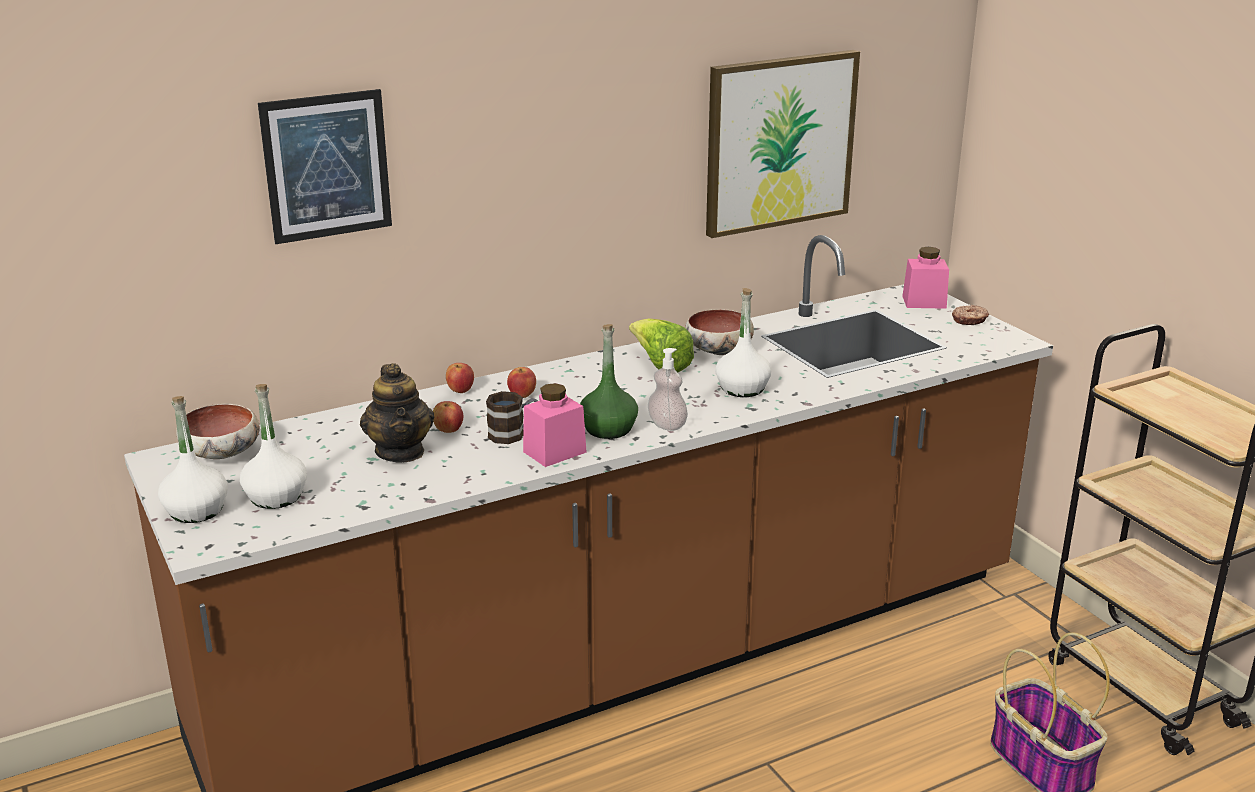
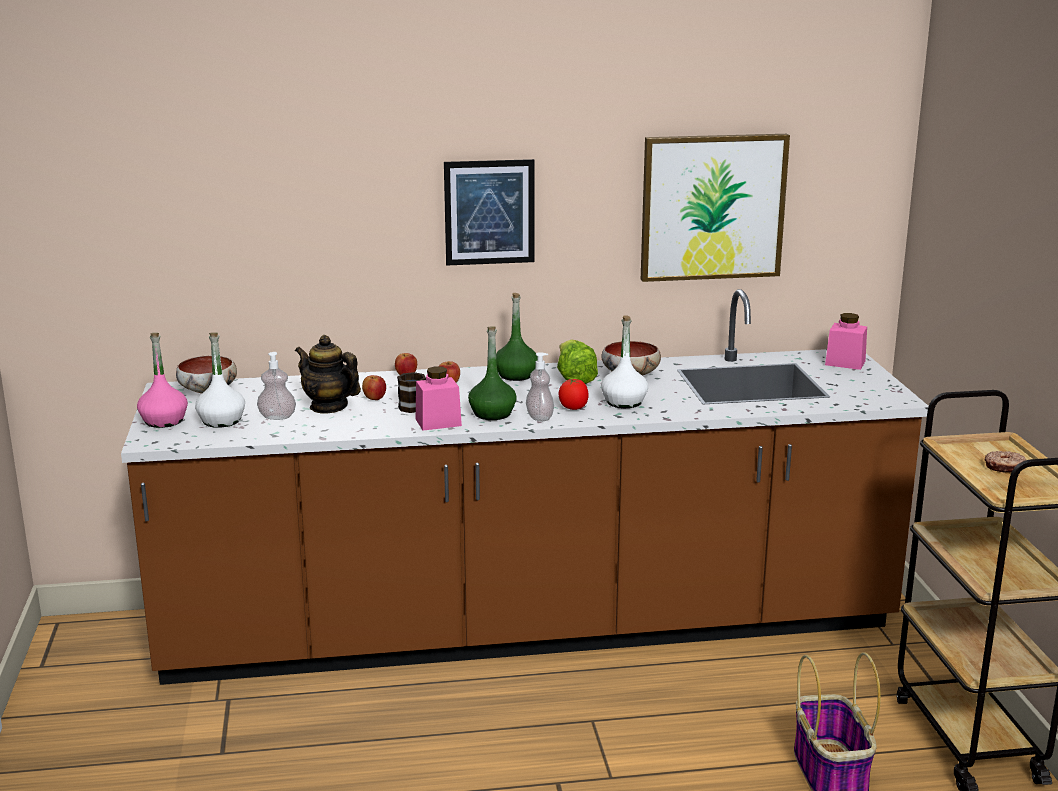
camera: 20 degrees right, 5 degrees down
white bottle [158,396,228,523] -> pink bottle [137,333,188,428]
picture [258,89,392,244] -> picture moved to [444,159,535,266]
teapot [360,363,434,463] -> teapot turned 120 degrees clockwise [295,335,361,414]
donut [952,305,989,325] -> donut moved to [985,451,1026,473]
none -> soap dispenser [257,352,296,420]
none -> green bottle [496,293,537,381]
none -> tomato [558,378,589,410]

